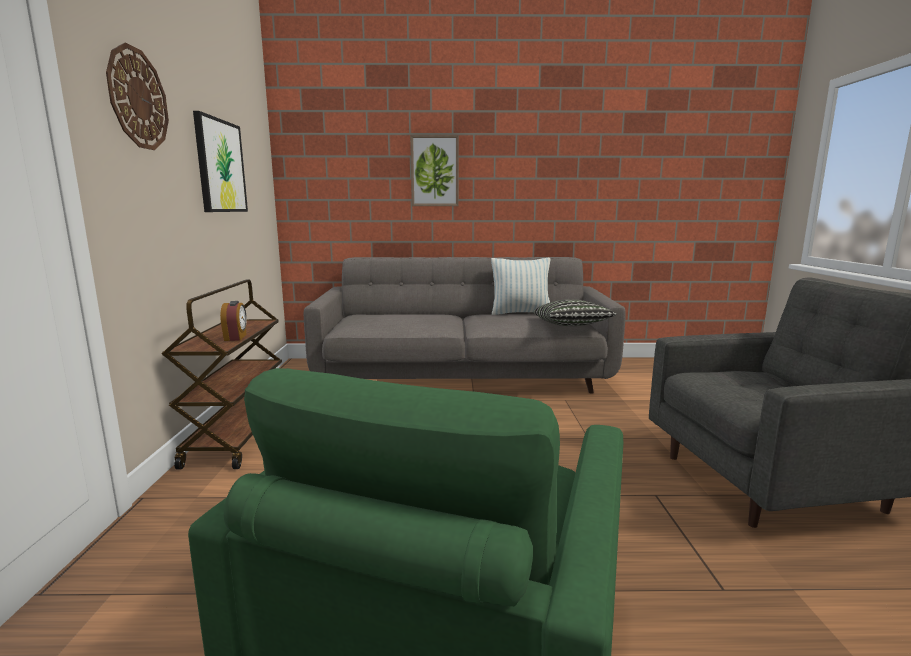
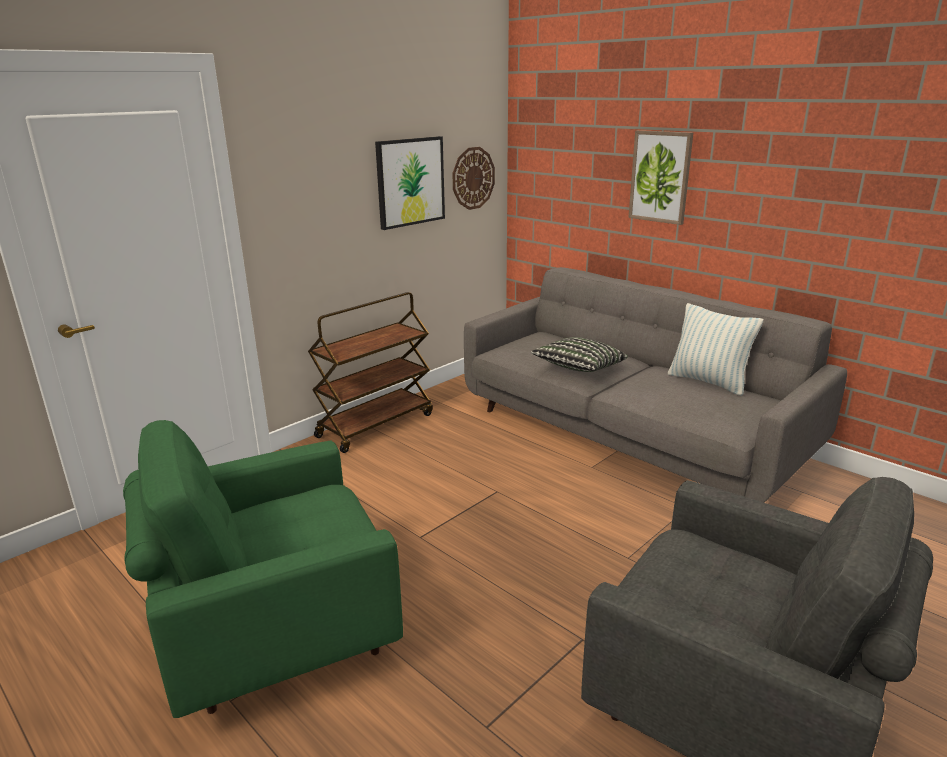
camera: 45 degrees right, 10 degrees up
wall clock [106,43,169,150] -> wall clock moved to [453,147,495,210]
alarm clock [220,301,247,341] -> none
pillow [533,299,617,326] -> pillow moved to [531,337,628,372]

